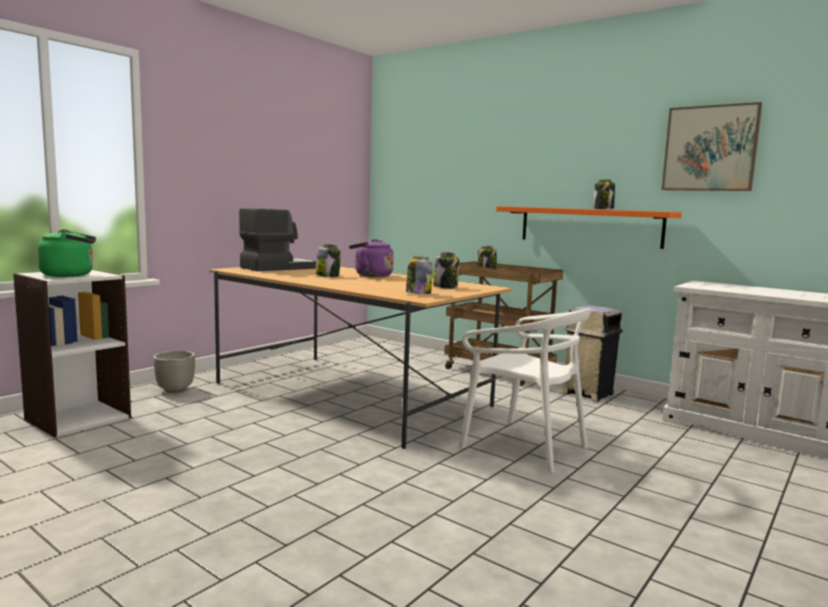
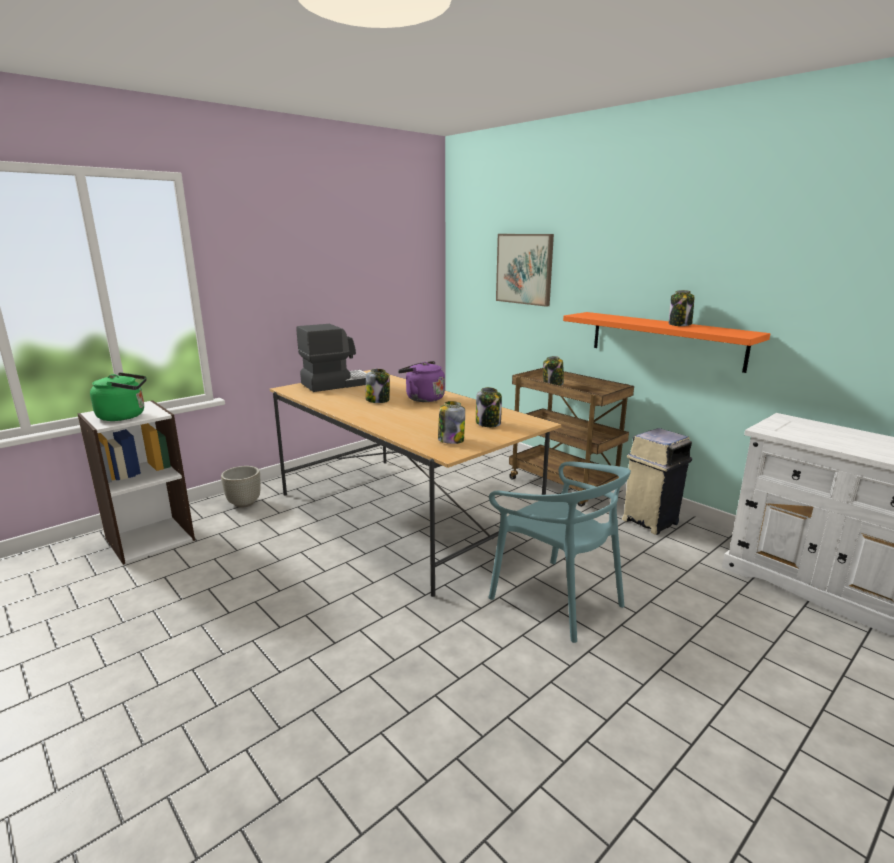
camera: 10 degrees right, 10 degrees up
white chair [459,308,592,473] -> turquoise chair [488,462,631,643]
picture [662,102,762,191] -> picture moved to [496,234,554,307]

